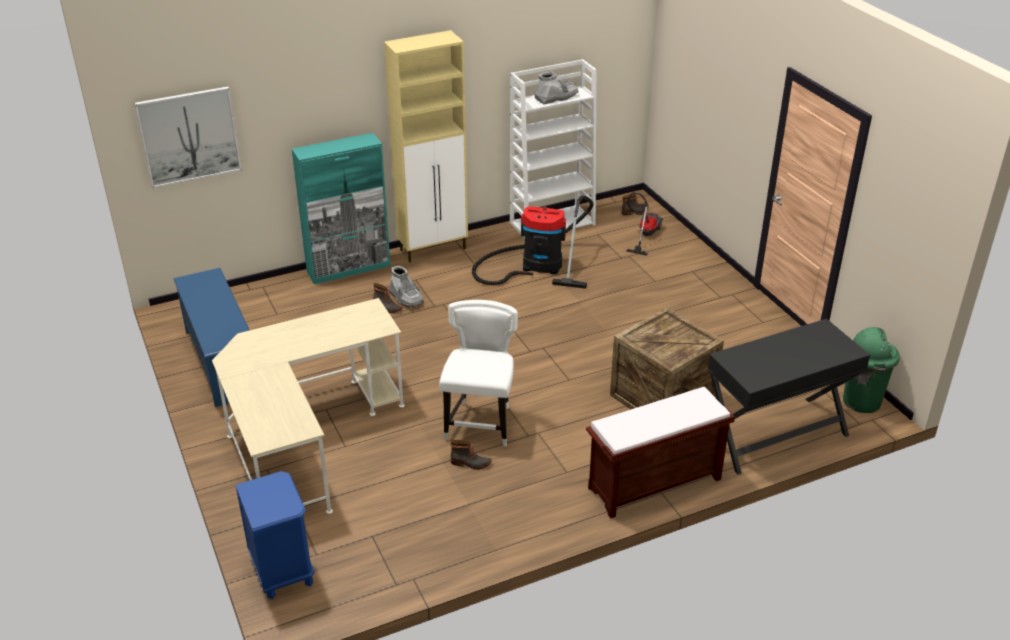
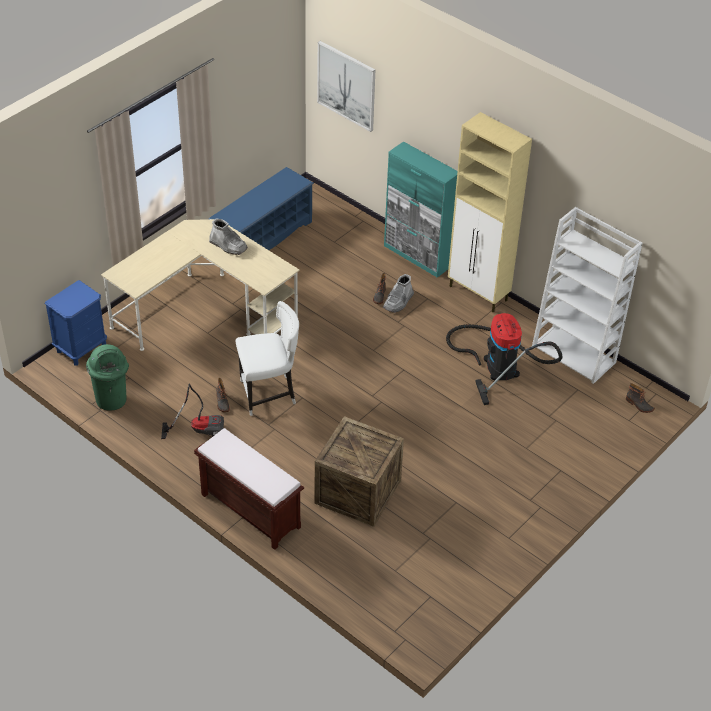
camera: 65 degrees right, 10 degrees up
grey boot [535,72,578,104] -> grey boot moved to [209,219,248,255]
vacuum cleaner [627,192,663,256] -> vacuum cleaner moved to [161,383,224,439]
black desk [707,319,870,475] -> none
green trash can [843,327,900,413] -> green trash can moved to [86,344,129,411]

